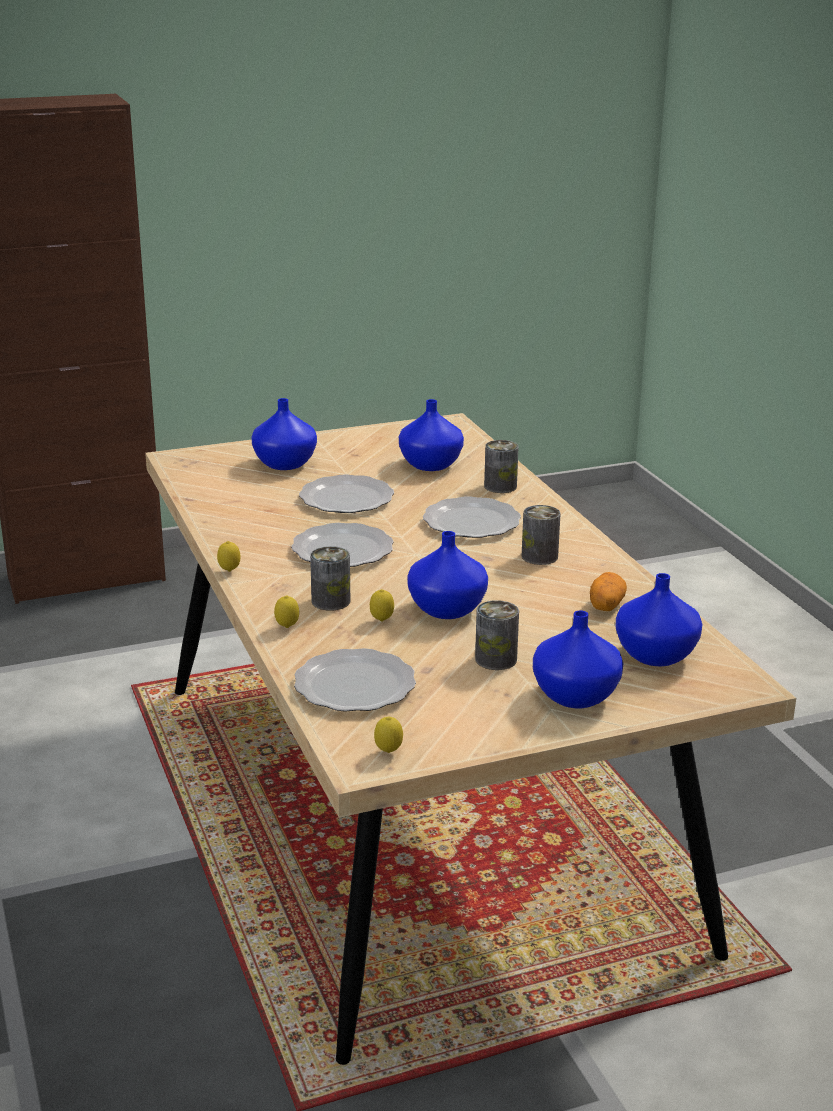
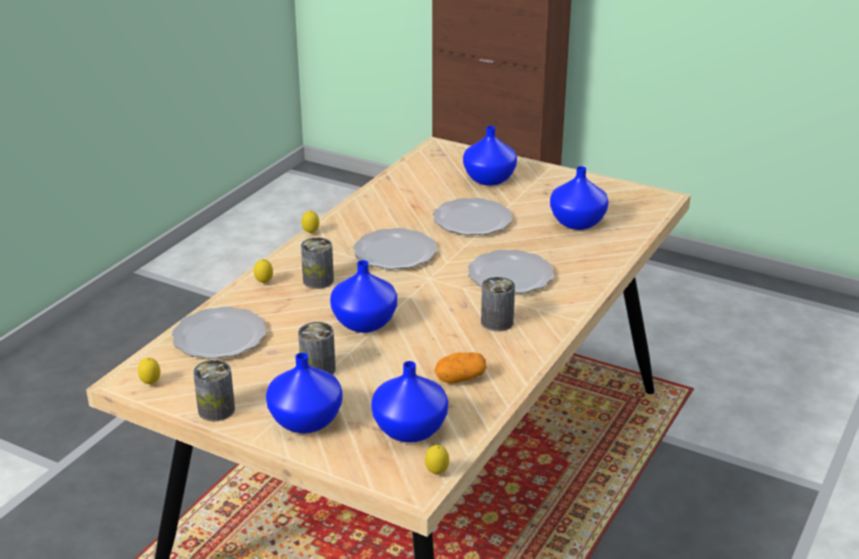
camera: 50 degrees right, 5 degrees up
lemon [370,589,394,622] -> lemon moved to [425,445,449,474]
can [484,440,519,493] -> can moved to [193,360,235,421]

